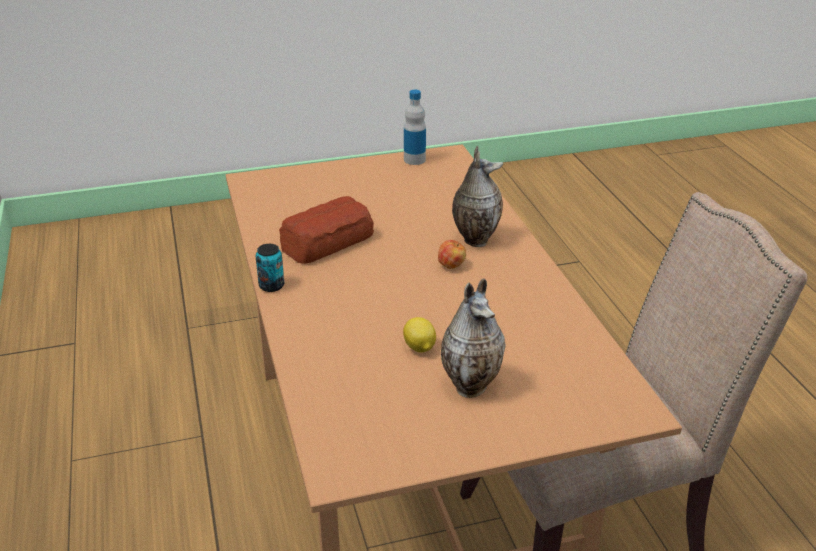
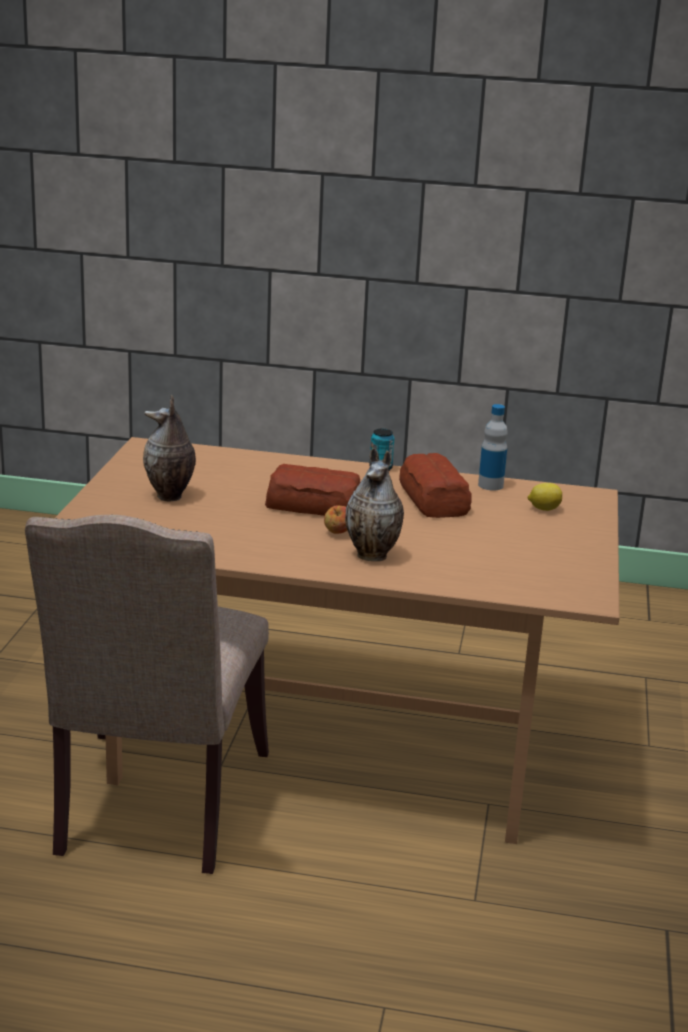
camera: 115 degrees right, 10 degrees down
lemon [403,317,436,353] -> lemon moved to [528,483,562,511]
bottle [404,89,426,165] -> bottle moved to [478,404,508,490]
none -> bread [265,464,360,516]

